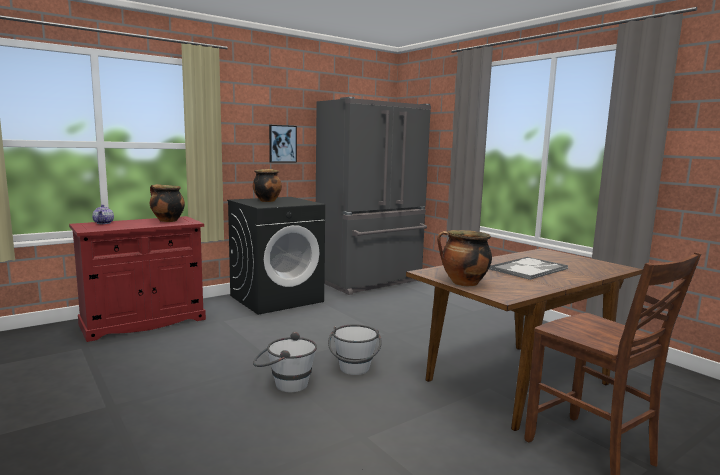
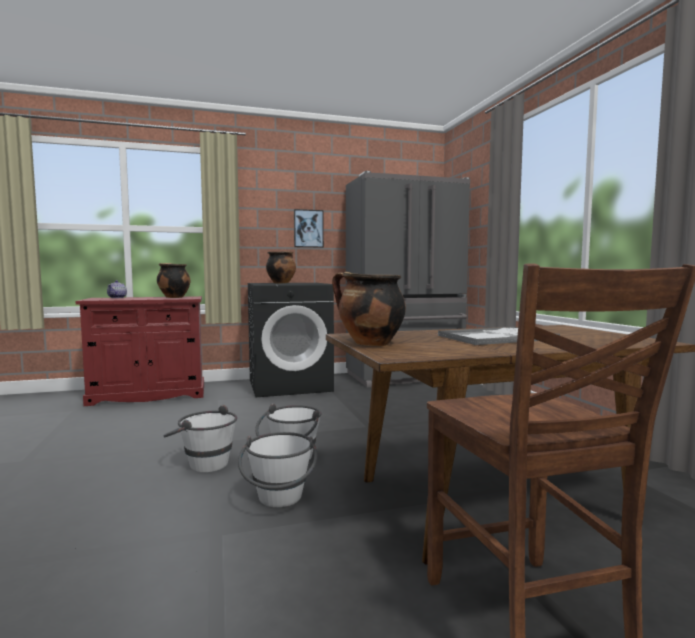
camera: 20 degrees right, 5 degrees down
none -> white bucket [238,432,318,507]

